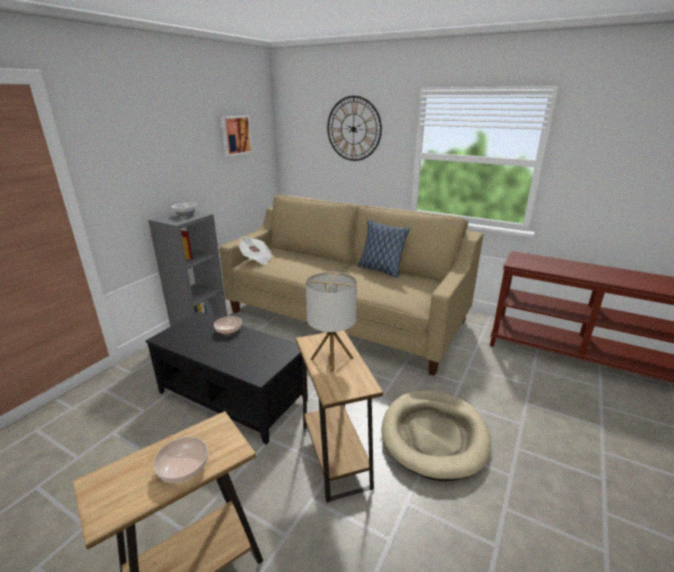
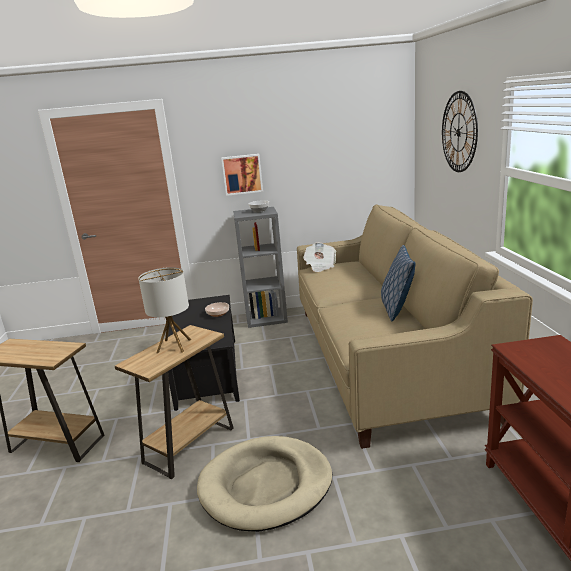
camera: 55 degrees right, 5 degrees down
bowl [153,437,208,483] -> none
picture [220,115,253,157] -> picture moved to [221,154,263,196]

